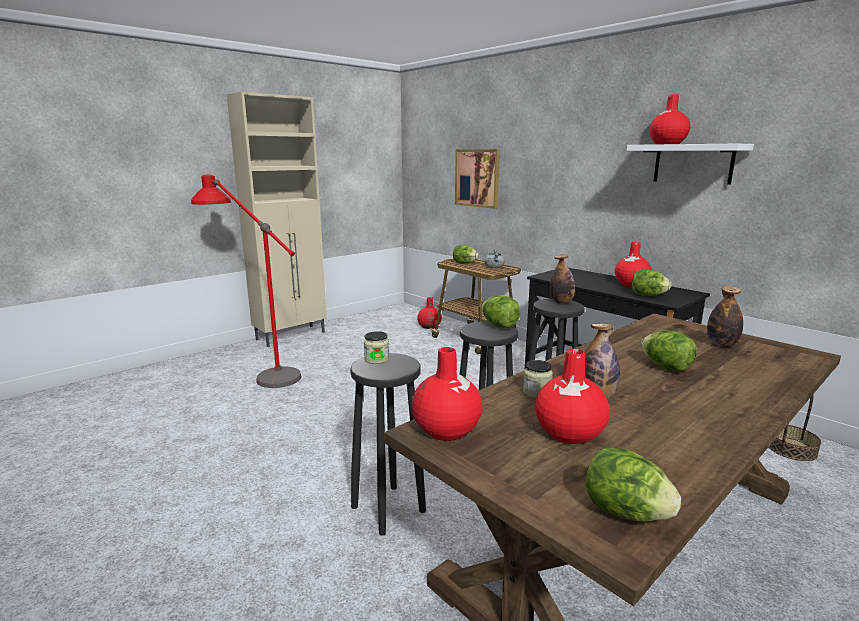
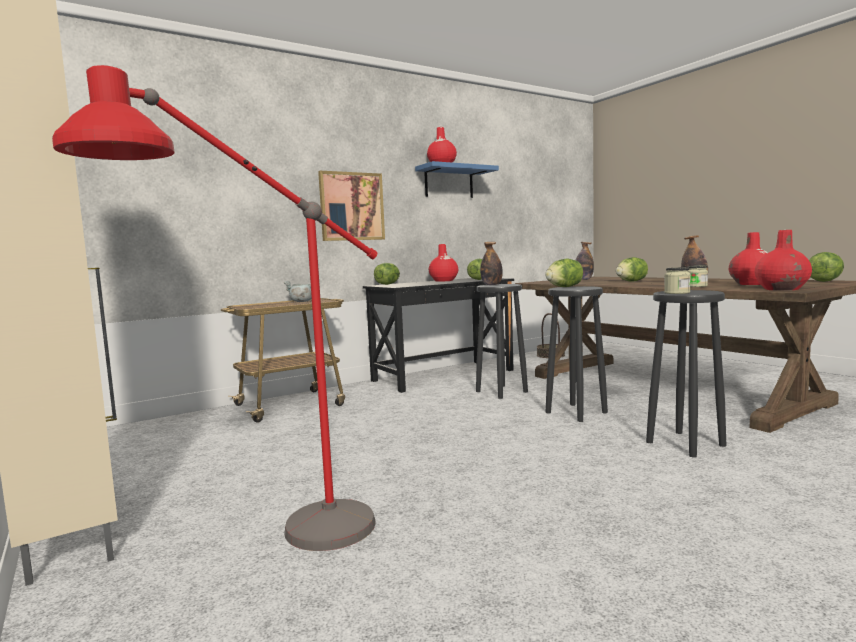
camera: 80 degrees left, 10 degrees down
red vase [417,297,442,329] -> none
lettuce [453,245,479,264] -> lettuce moved to [374,263,400,285]
picture [455,149,500,209] -> picture moved to [318,171,385,241]
white shelf [627,143,754,185] -> blue shelf [415,161,499,198]

